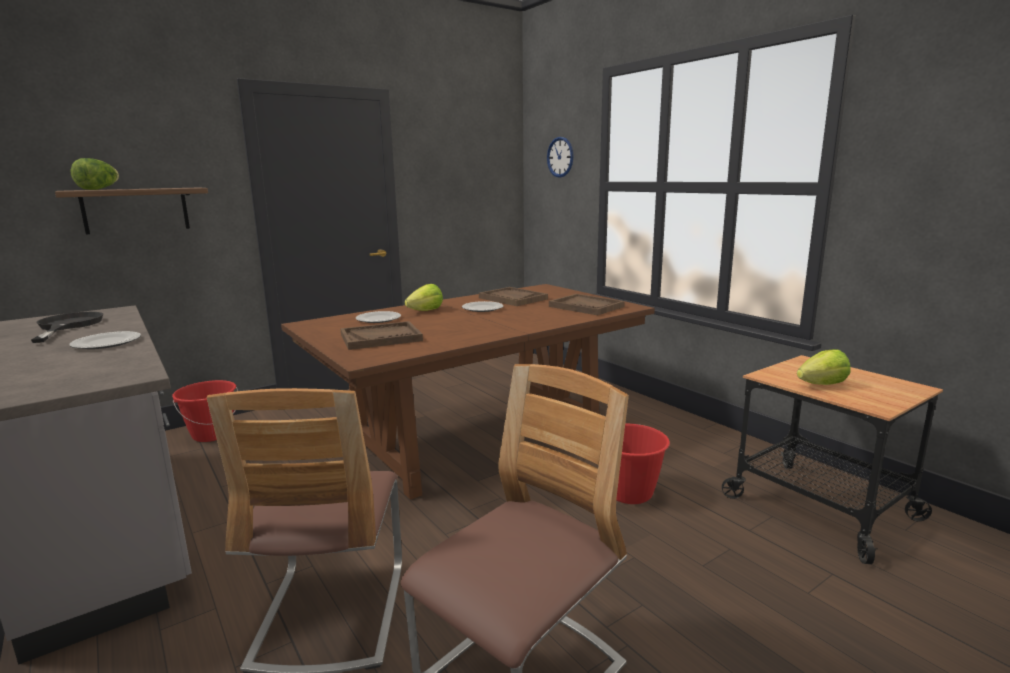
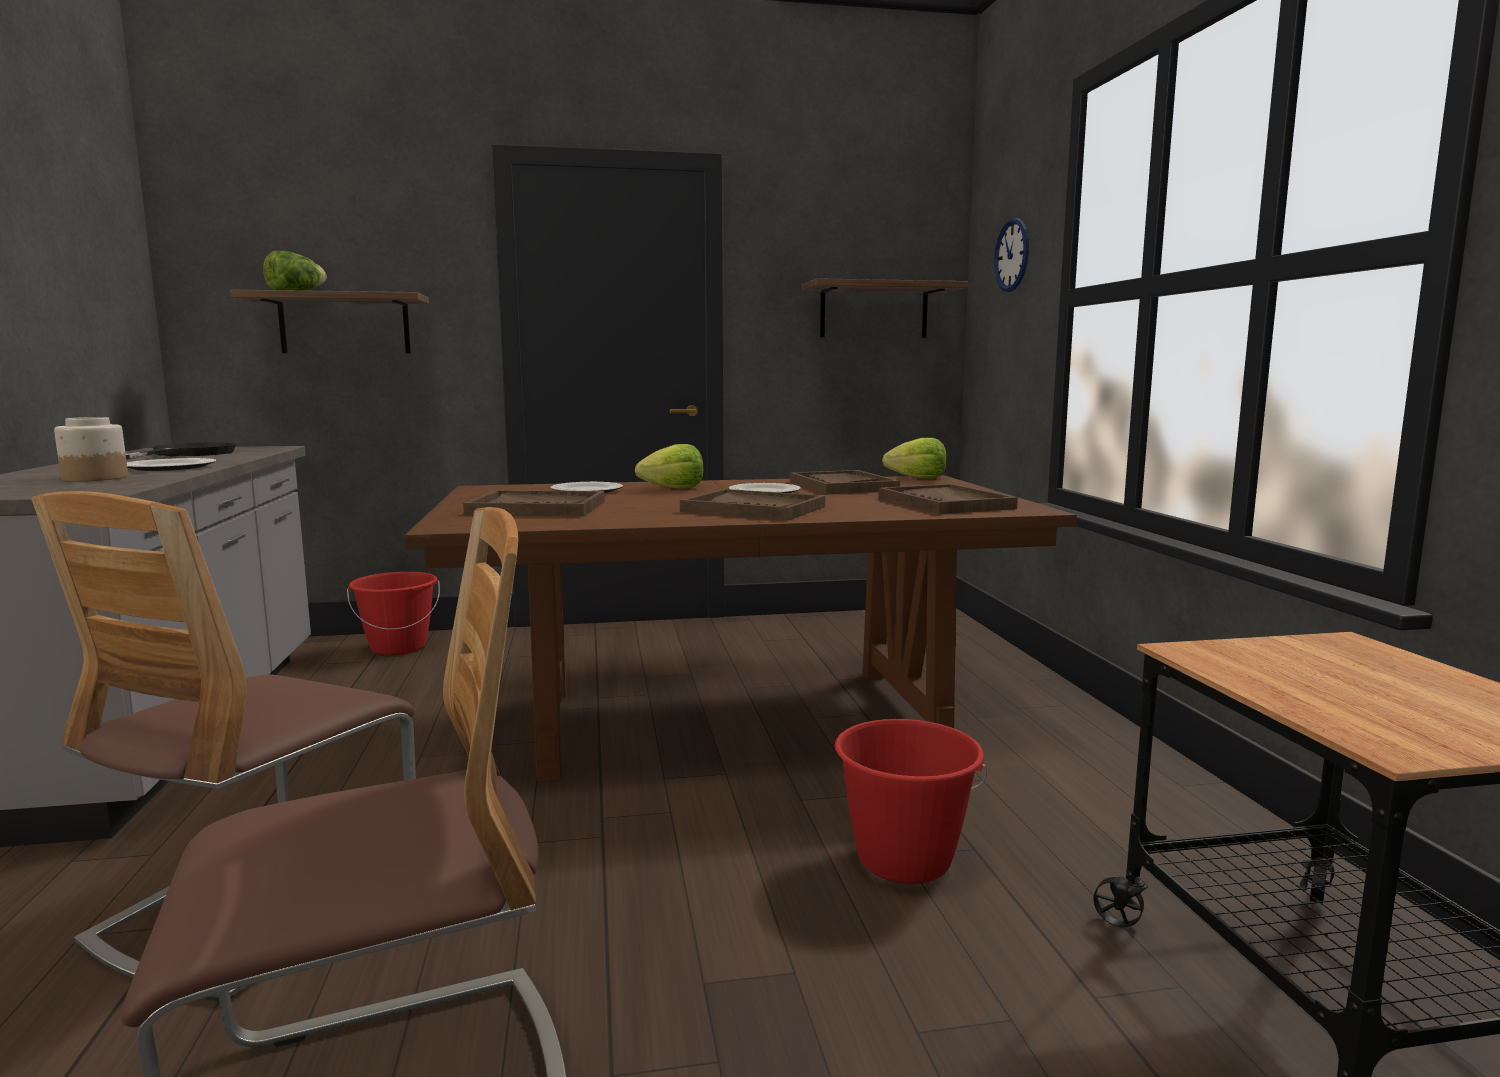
camera: 25 degrees right, 5 degrees down
lettuce [797,349,851,385] -> lettuce moved to [882,438,946,478]
none -> jar [54,417,128,482]
none -> brown tray [680,489,825,520]
none -> shelf [802,278,968,338]

